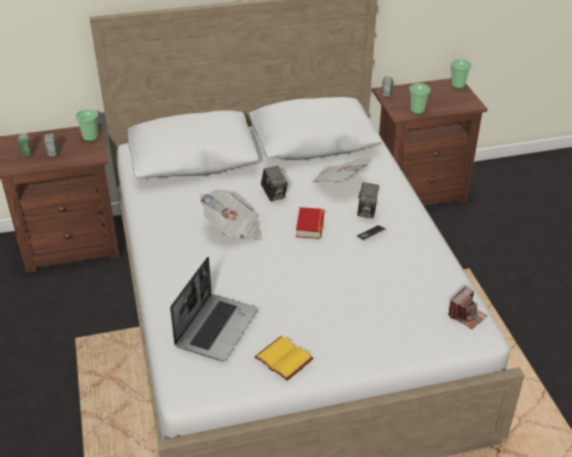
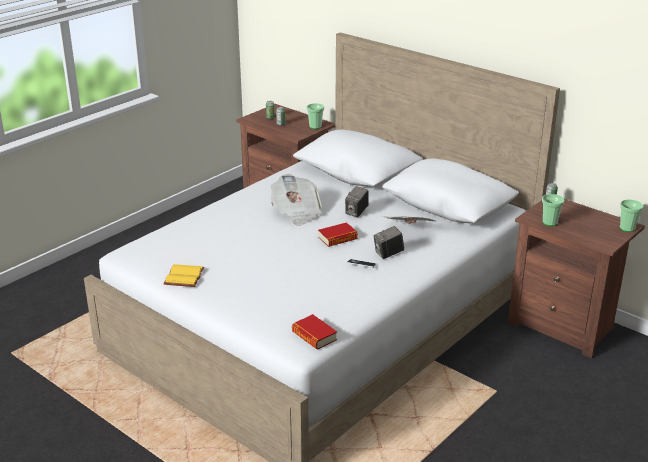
camera: 55 degrees right, 10 degrees down
laptop [170,257,258,362] -> none
camera [448,286,487,329] -> book [292,314,337,350]

